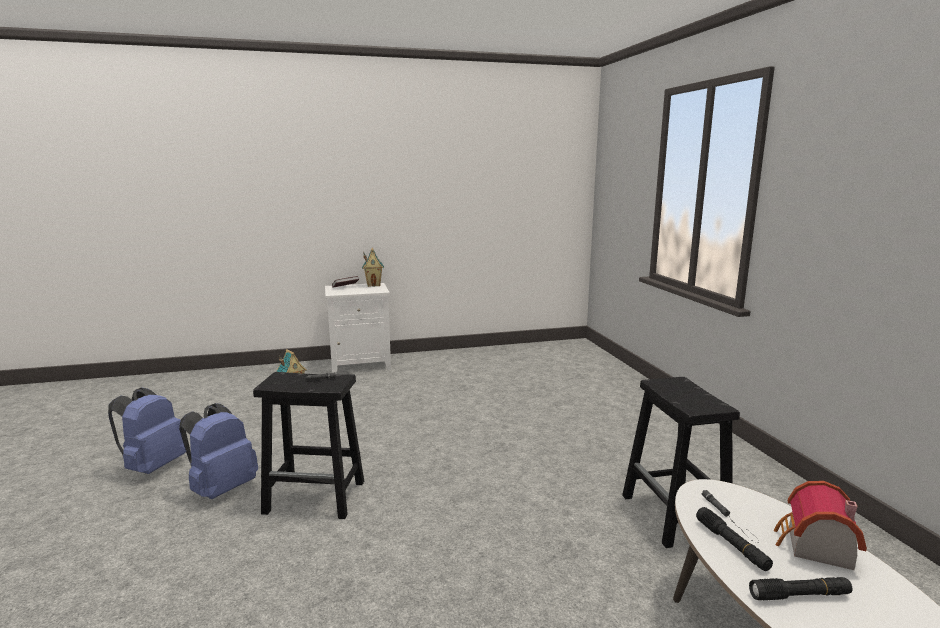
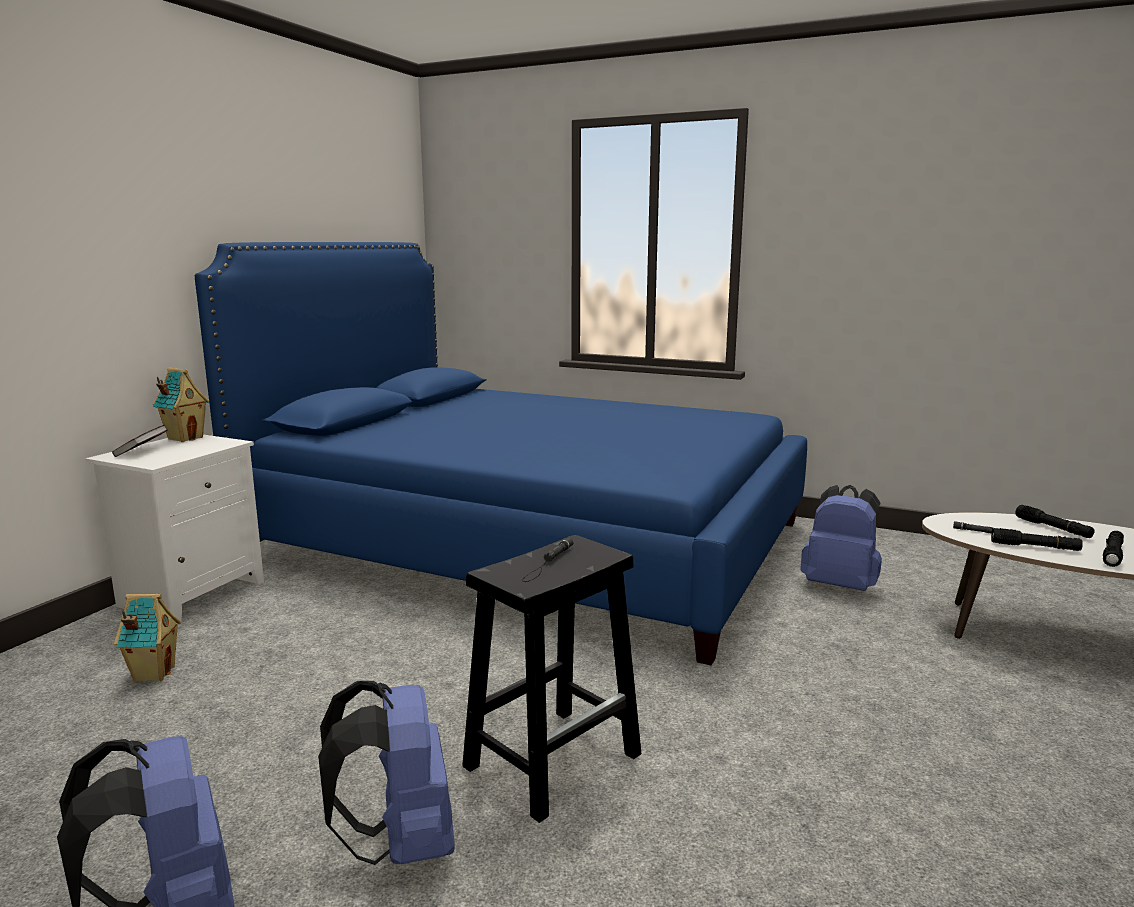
camera: 50 degrees left, 0 degrees up
black stool [622,377,740,548] -> blue backpack [800,485,882,591]
toy house [773,481,867,570] -> black flashlight [1015,505,1095,538]
none -> blue bed [195,242,807,666]

